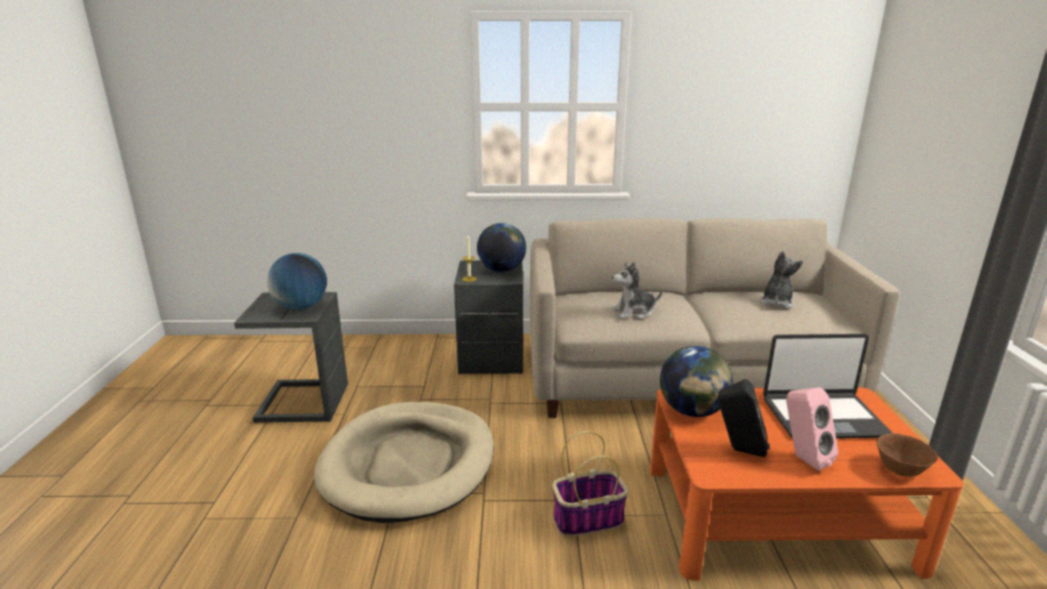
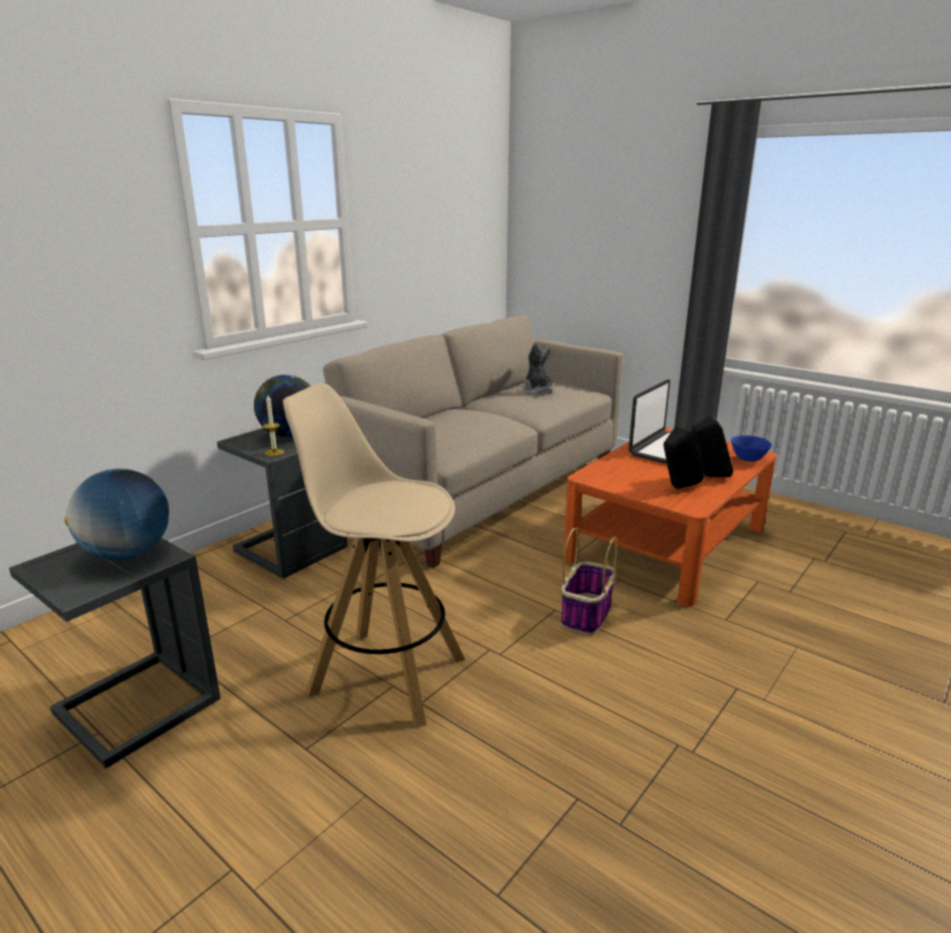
camera: 50 degrees left, 0 degrees up
beige dog bed [314,402,493,523] -> beige stool [283,383,465,727]
plush toy [612,262,663,319] -> none
globe [660,346,733,417] -> none
pink speaker [786,387,838,471] -> black speaker [691,415,733,477]
brown bowl [876,433,938,477] -> blue bowl [731,435,772,462]

